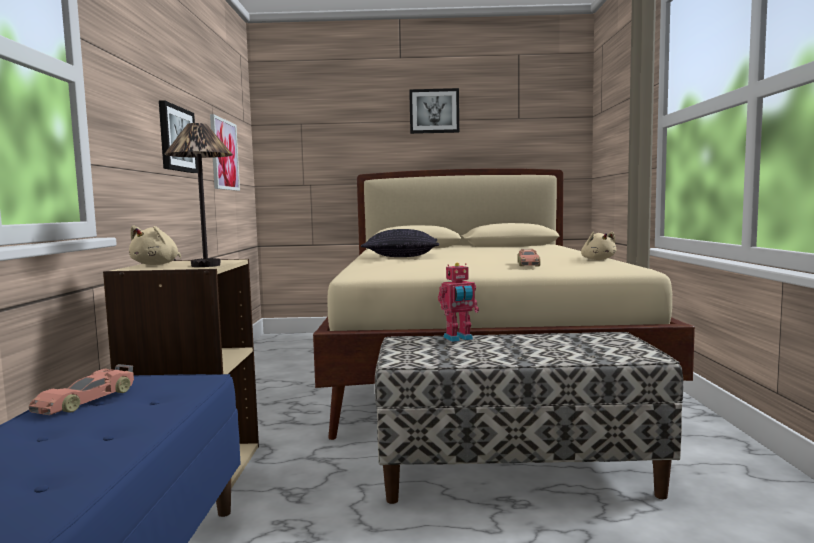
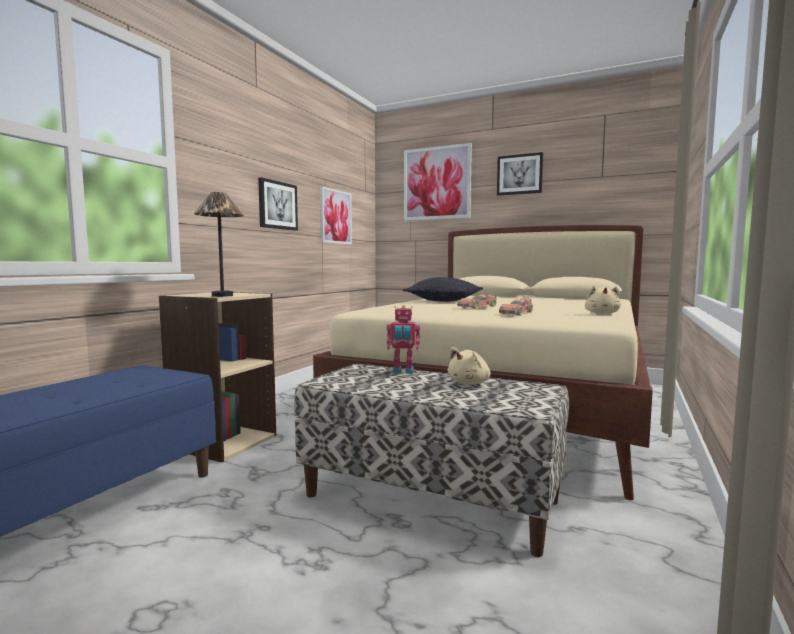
camera: 25 degrees right, 0 degrees up
toy car [29,364,134,415] -> toy car moved to [457,294,497,309]
beige plush toy [129,226,181,265] -> beige plush toy moved to [447,347,491,385]
none -> picture [404,143,472,221]

